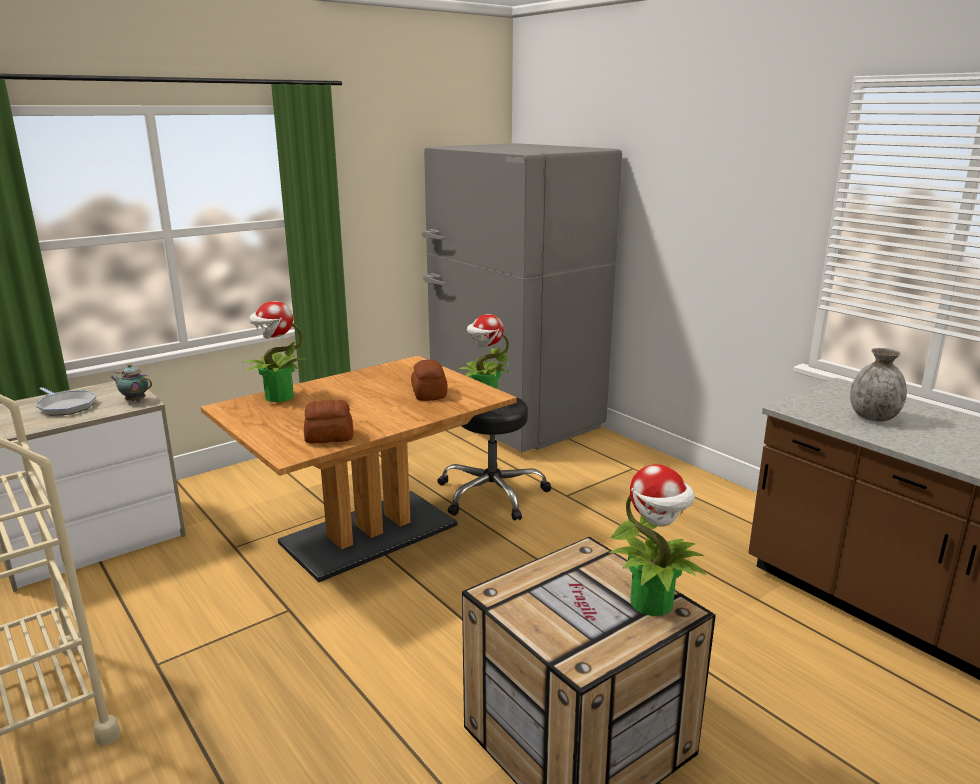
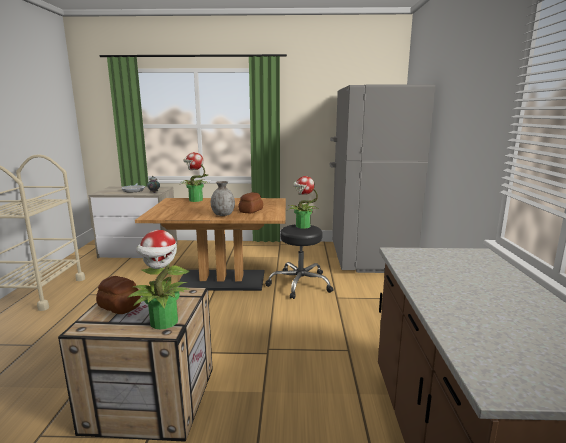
camera: 40 degrees right, 5 degrees down
bread [304,400,354,444] -> bread moved to [96,276,141,314]
grey vase [850,348,907,422] -> grey vase moved to [211,181,235,216]

